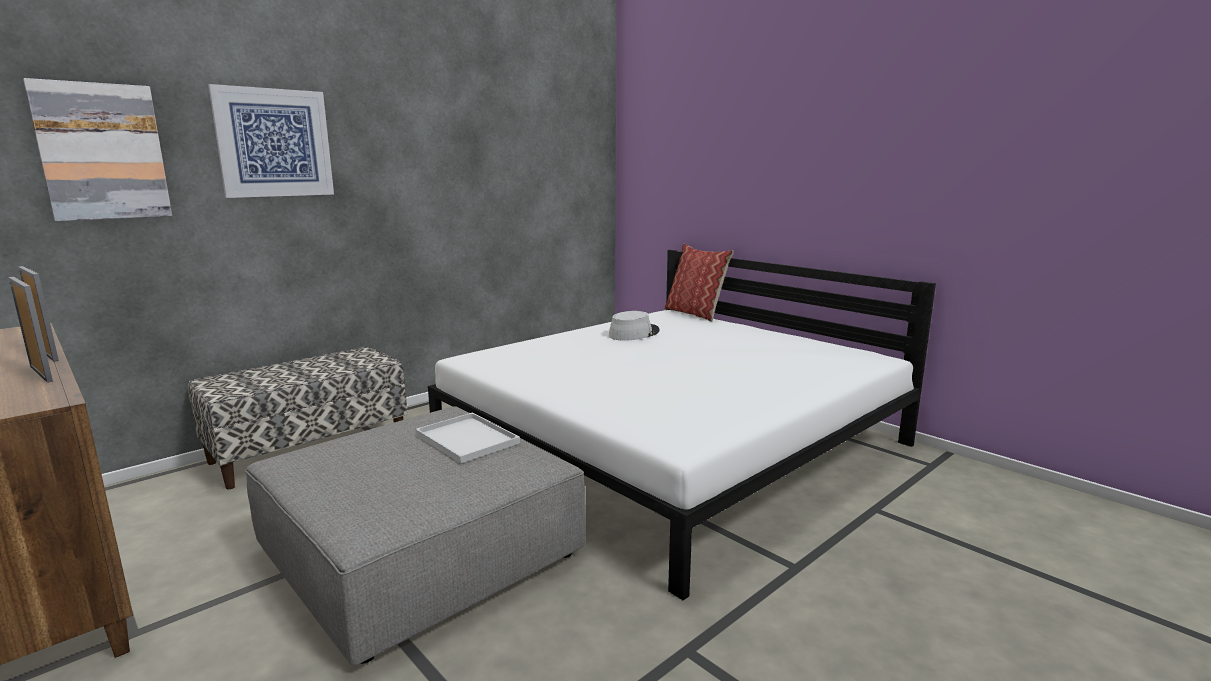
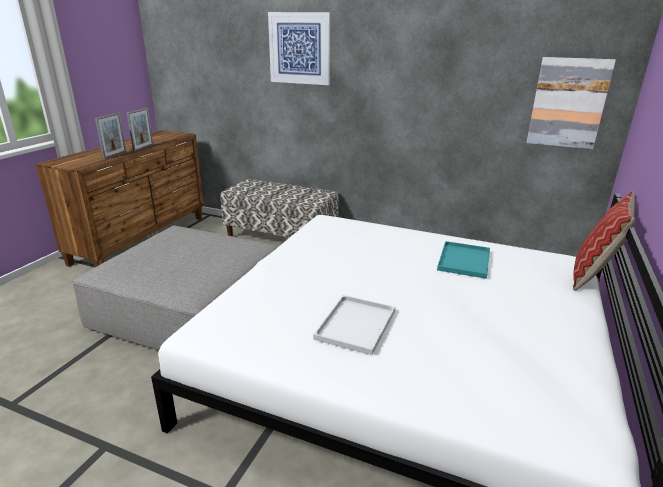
camera: 65 degrees right, 10 degrees up
picture [23,78,172,221] -> picture moved to [526,57,616,149]
white tray [415,412,520,463] -> white tray moved to [313,295,395,355]
grey hat [609,311,659,340] -> turquoise tray [437,241,490,279]

